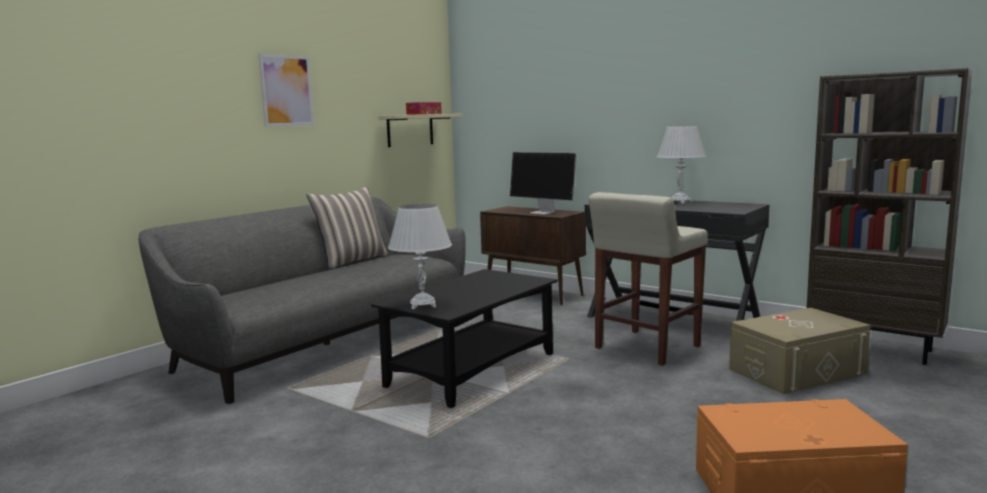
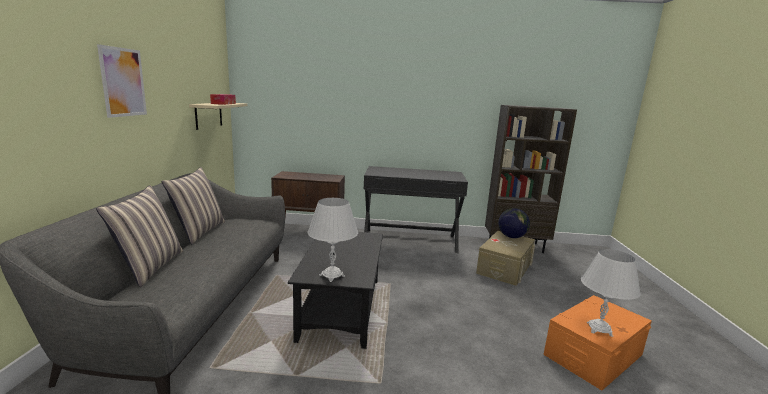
camera: 35 degrees left, 5 degrees up
monitor [510,152,577,215] -> none
beige stool [589,192,708,365] -> none
white table lamp [657,126,706,204] -> white table lamp moved to [581,249,641,337]
none -> pillow [96,185,184,287]
none -> globe [498,208,530,238]

